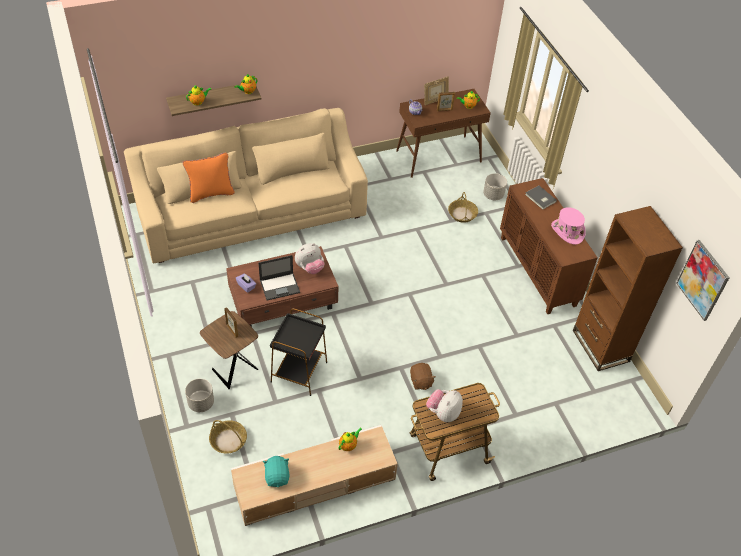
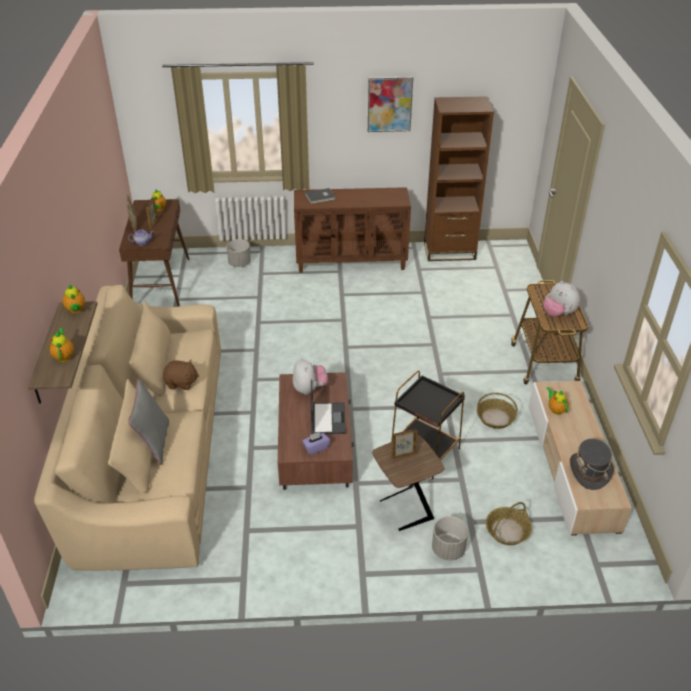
camera: 70 degrees left, 10 degrees down
orange pillow [182,153,235,203] -> grey pillow [128,379,169,465]
turquoise plush toy [263,456,289,487] -> grey hat [570,439,614,490]
brown plush toy [410,363,435,390] -> brown plush toy moved to [163,360,199,390]
basket [448,192,478,223] -> basket moved to [477,393,518,429]
pink hat [551,207,586,245] -> none
picture [676,240,730,321] -> picture moved to [368,77,413,132]

